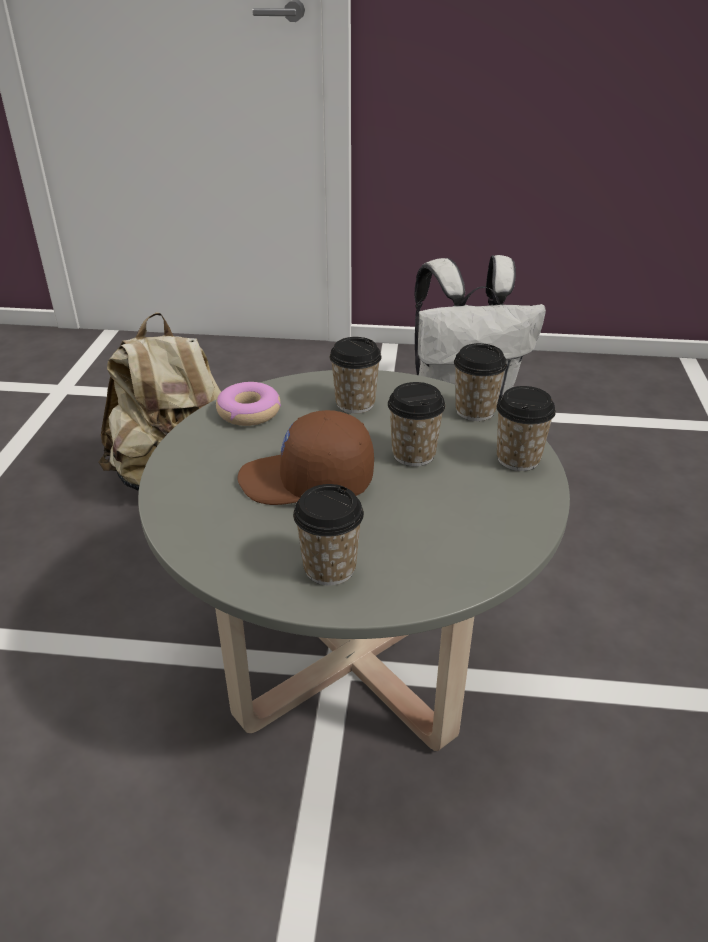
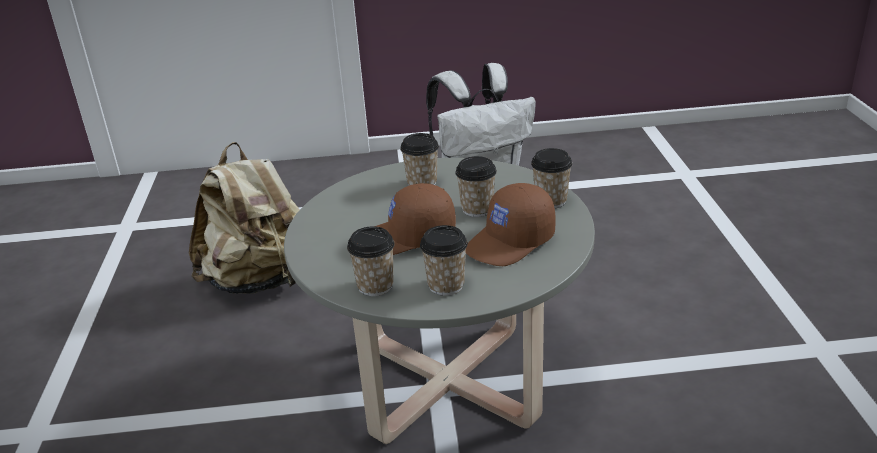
camera: 10 degrees left, 5 degrees down
donut [216,382,281,426] -> none
cup [454,343,507,421] -> cup moved to [347,226,395,296]
none -> brown cap [466,183,555,266]

